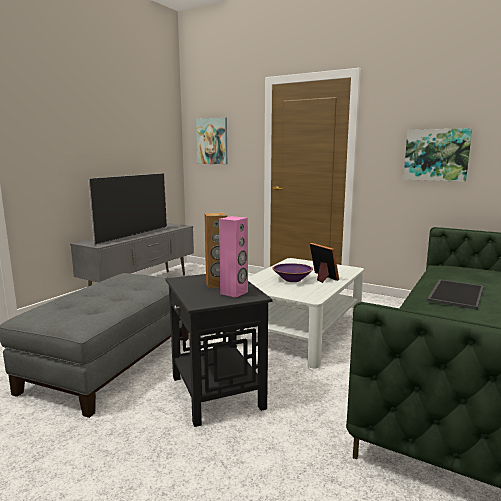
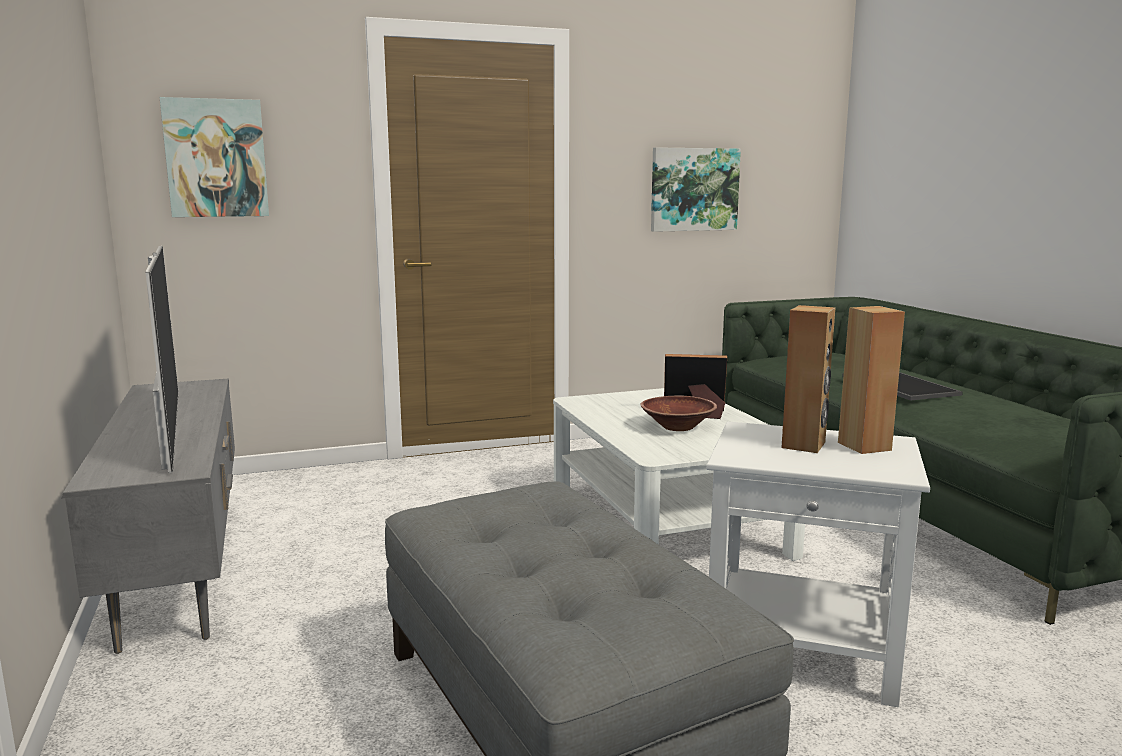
camera: 50 degrees left, 0 degrees up
black side table [165,274,272,427] -> white side table [706,421,930,707]
pink speaker [219,216,248,298] -> brown speaker [838,306,905,454]
purple bowl [273,263,313,282] -> brown bowl [640,396,717,431]

